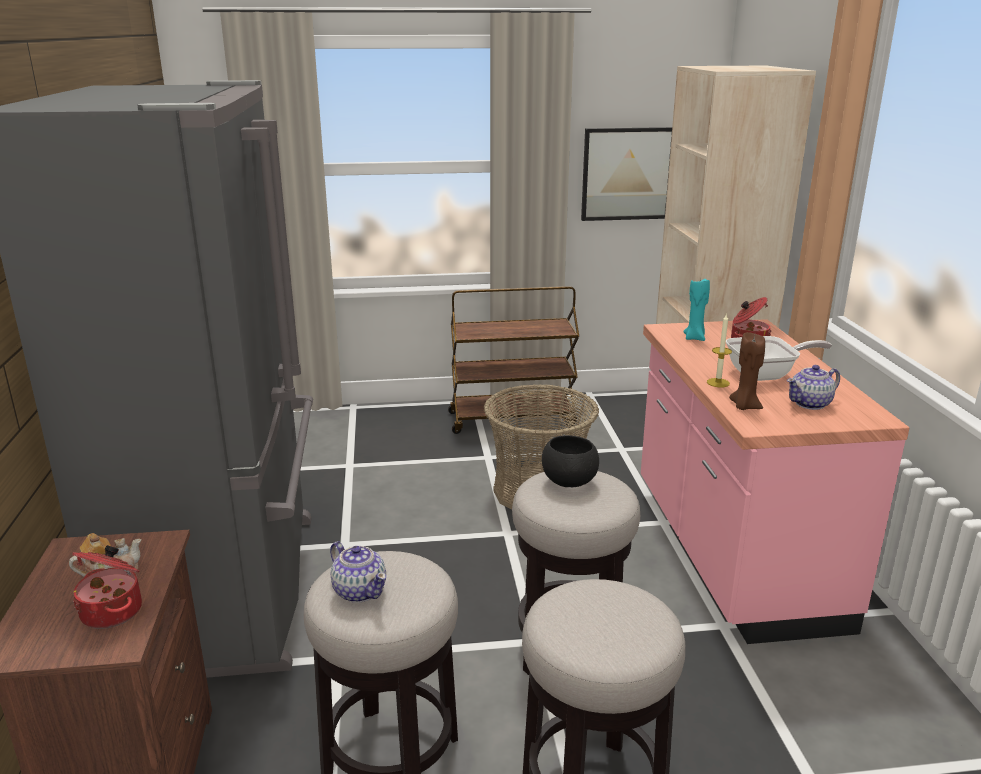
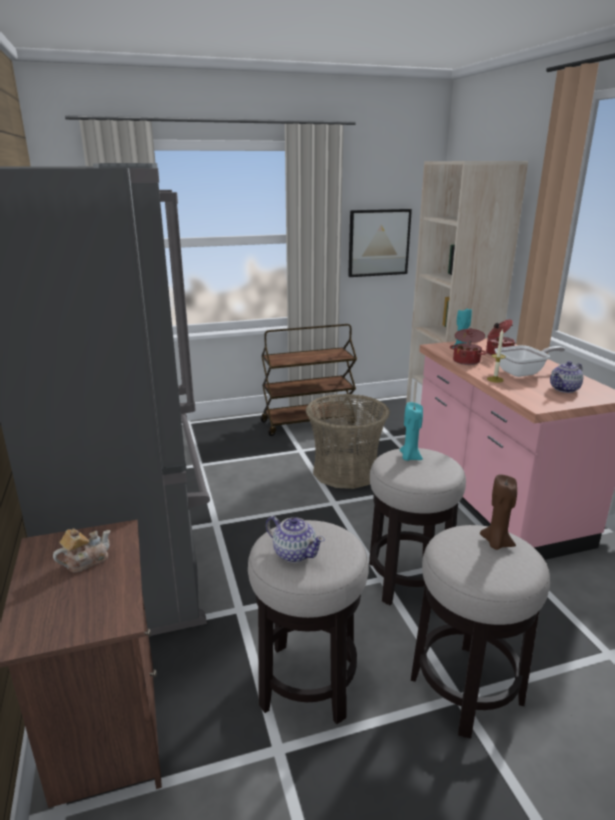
camera: 10 degrees left, 0 degrees up
cooking pot [72,545,142,629] -> cooking pot moved to [450,328,487,365]
black bowl [542,435,599,487] -> turquoise candle [400,402,423,461]
brown candle [729,332,765,410] -> brown candle moved to [480,474,517,550]

